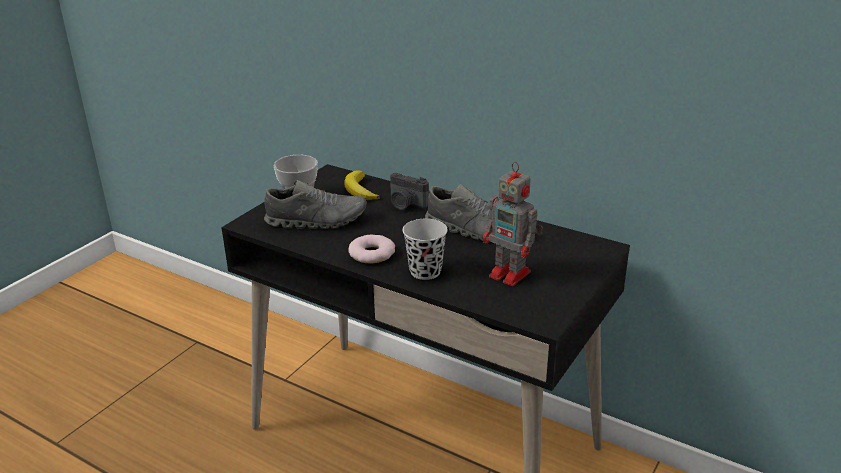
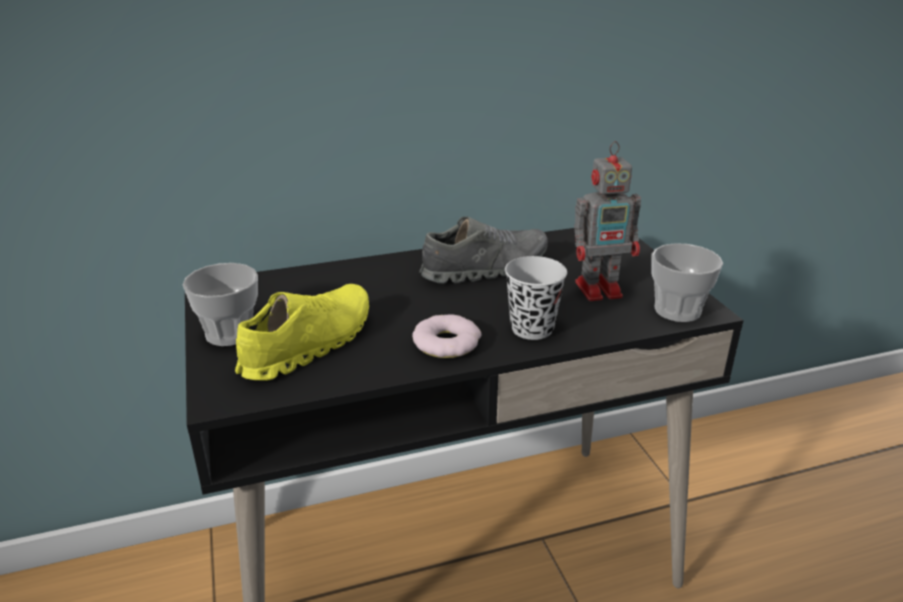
camera: 50 degrees left, 0 degrees up
grey shoe [264,180,367,229] -> yellow shoe [235,284,369,381]
banana [344,170,380,200] -> none
camera [390,173,429,210] -> none
none -> cup [651,243,723,322]

